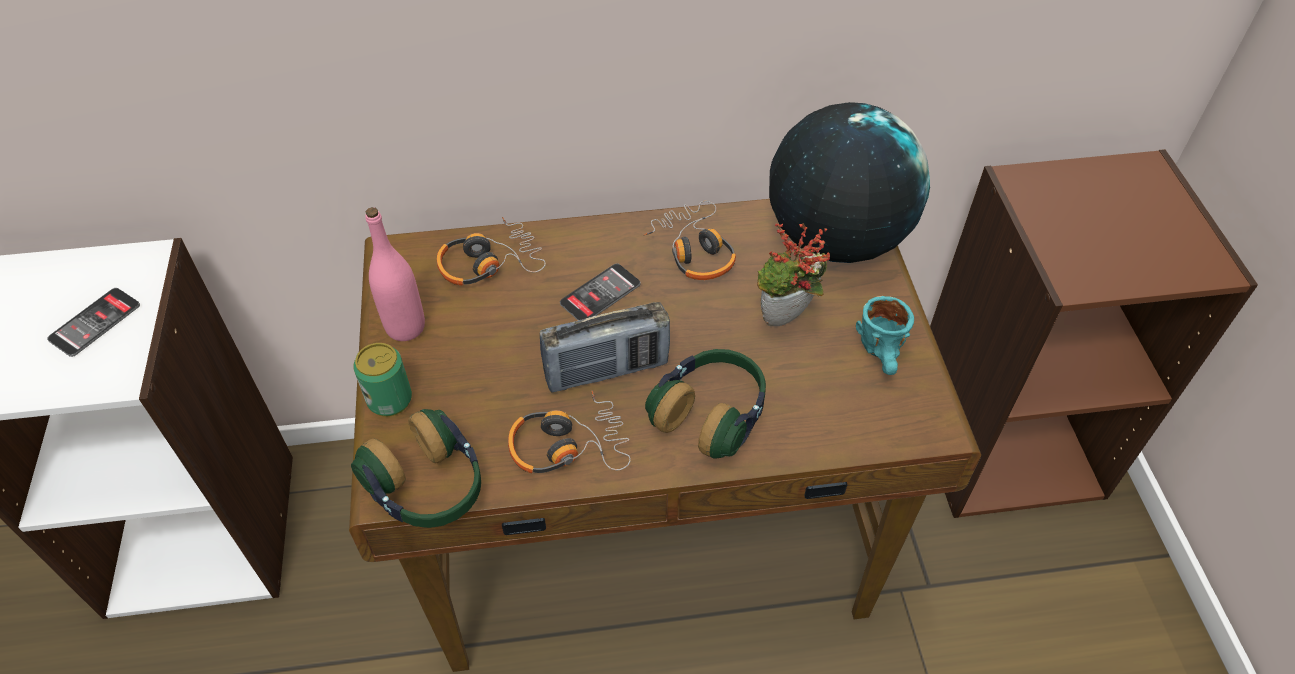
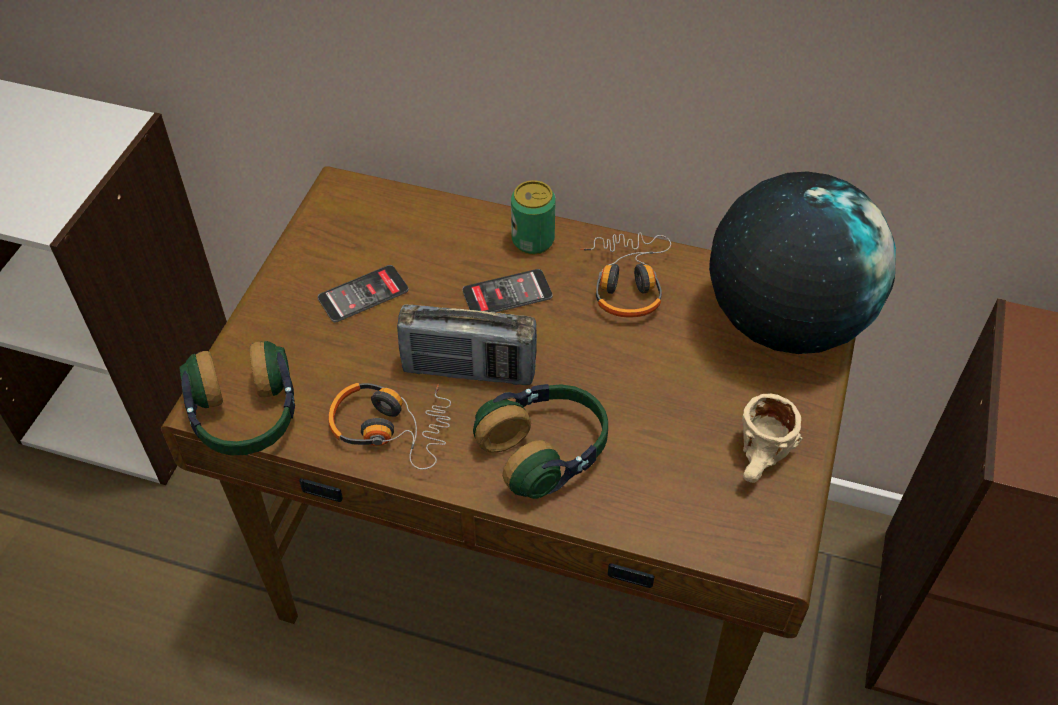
camera: 25 degrees right, 0 degrees up
phone [47,288,140,357] -> phone moved to [318,265,409,322]
can [353,343,412,417] -> can moved to [511,180,556,255]
pink bottle [365,207,425,341] -> none
headphones [437,217,546,286] -> none
potted plant [757,223,830,326] -> none
turquoise mug [856,296,914,375] -> beige mug [742,394,803,483]

